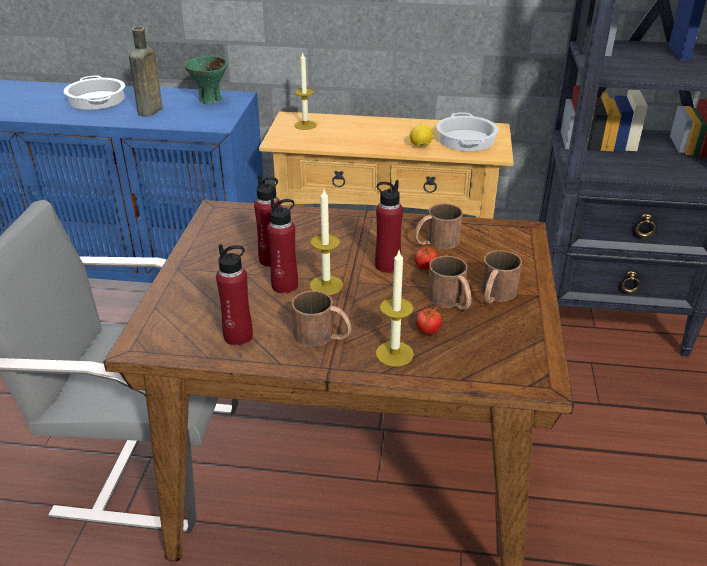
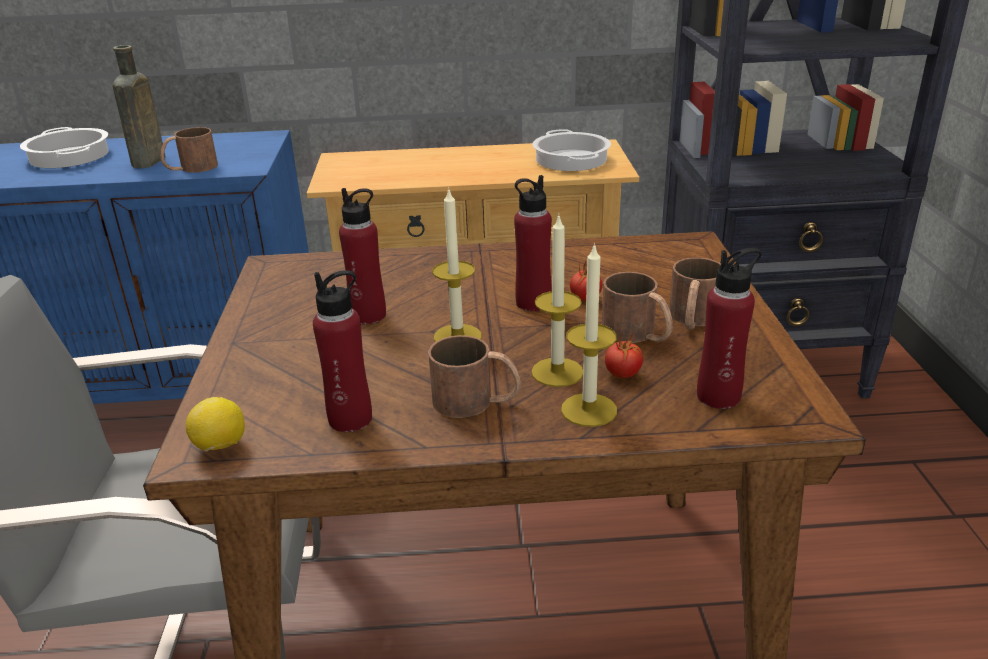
camera: 10 degrees left, 5 degrees down
green bowl [184,56,227,104] -> none
red bottle [267,199,298,294] -> red bottle moved to [697,248,762,409]
candle [294,53,317,130] -> candle moved to [531,215,583,387]
lemon [410,124,432,147] -> lemon moved to [186,397,245,452]
brown mug [414,204,463,249] -> brown mug moved to [160,127,218,173]

